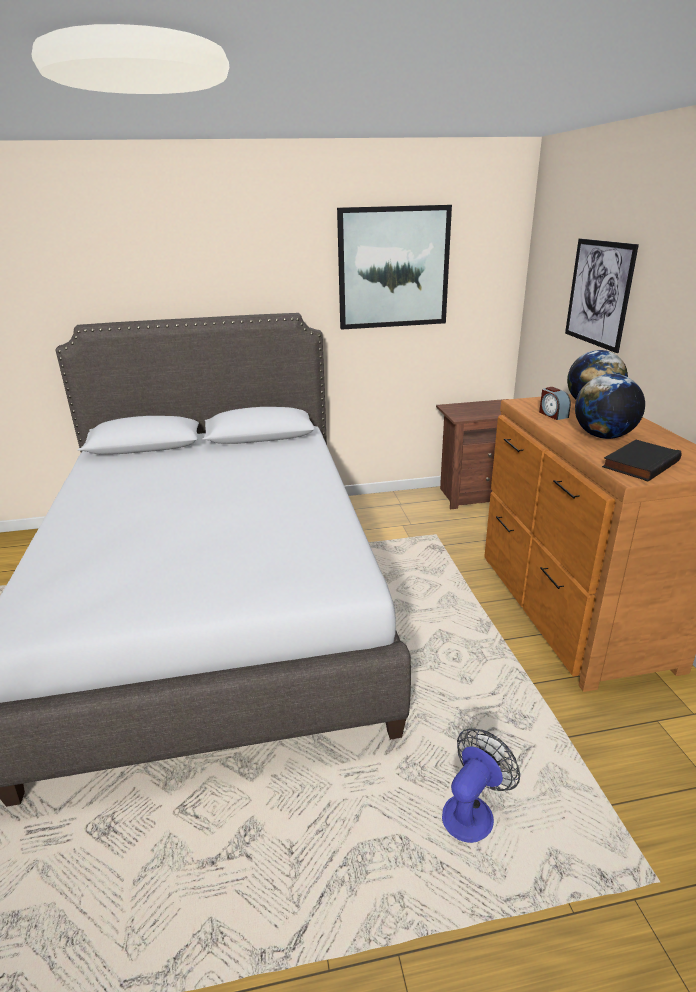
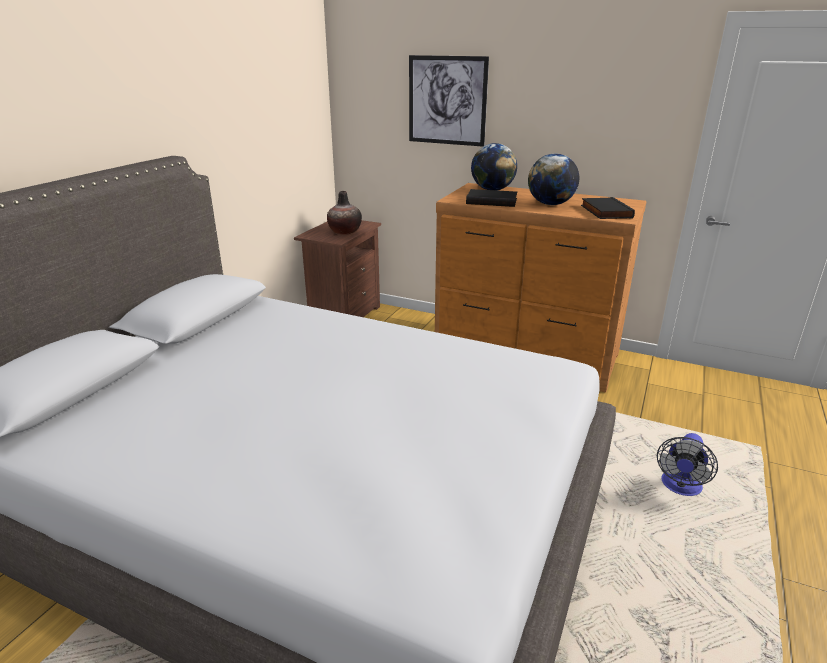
camera: 55 degrees left, 0 degrees up
picture [337,205,452,330] -> none
fan [442,729,520,843] -> fan turned 135 degrees counterclockwise [657,433,718,496]
alarm clock [539,387,571,420] -> black book [466,189,517,207]
none -> vase [327,191,362,235]

